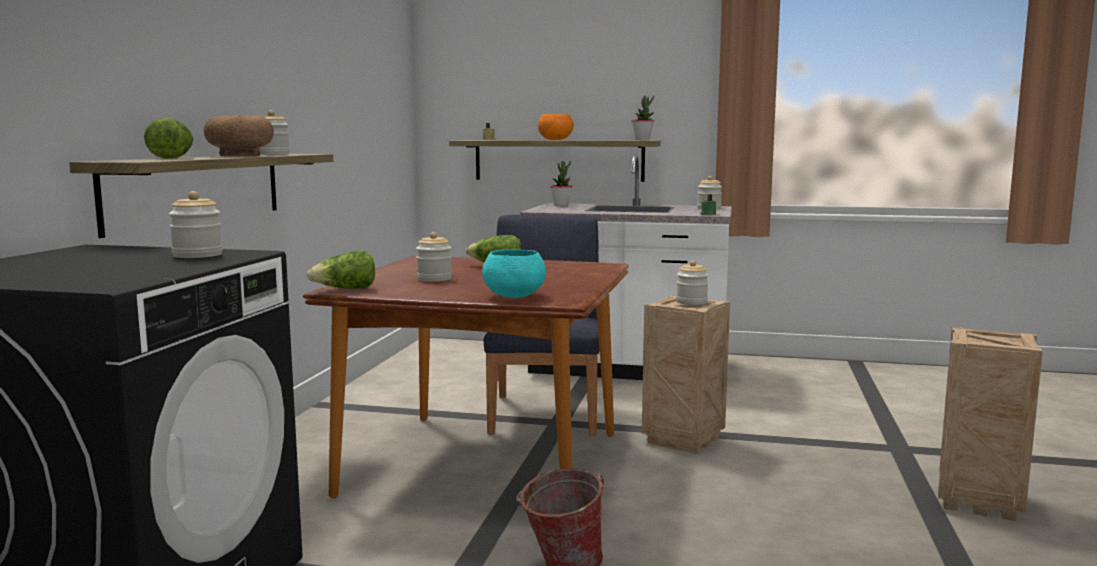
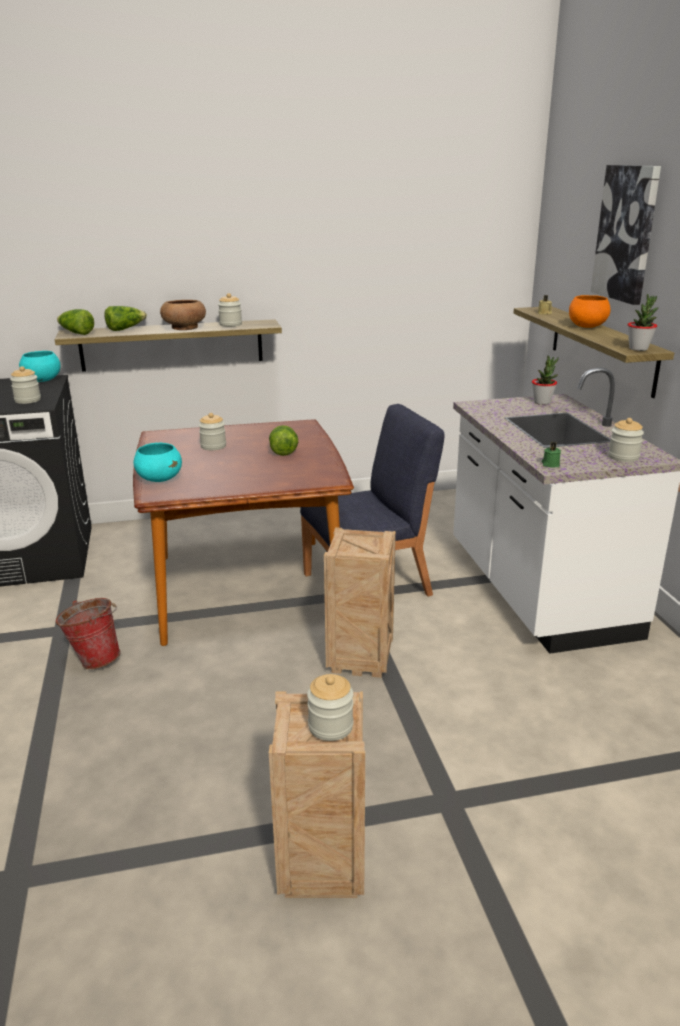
camera: 65 degrees right, 15 degrees up
lettuce [307,250,375,289] -> lettuce moved to [57,309,94,335]
jar [676,260,709,305] -> jar moved to [307,674,354,741]
none -> turquoise bowl [19,351,61,382]
none -> picture [591,165,661,305]

